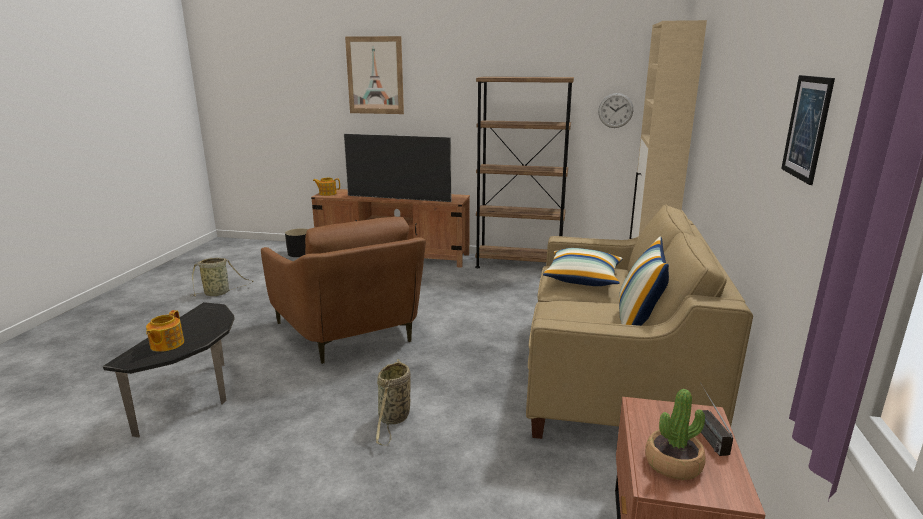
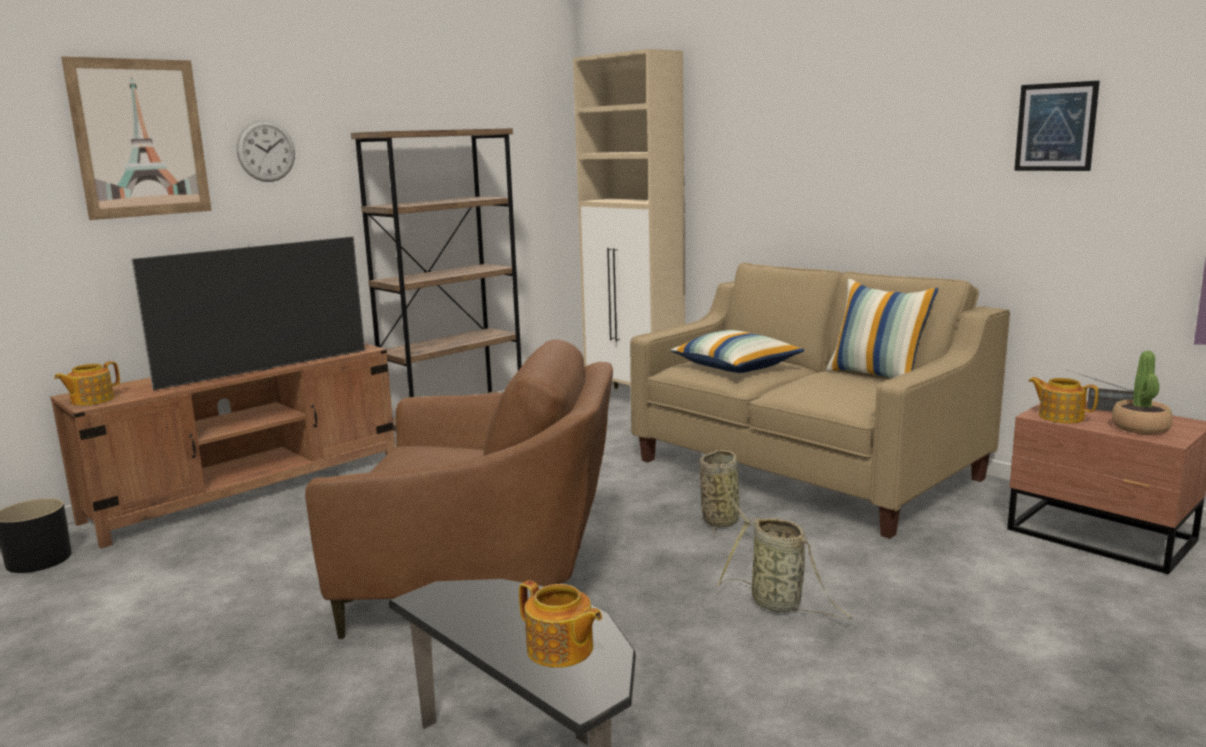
camera: 55 degrees left, 5 degrees down
basket [192,258,253,296] -> basket moved to [699,450,751,536]
wall clock [598,93,633,128] -> wall clock moved to [237,120,295,182]
none -> teapot [1028,377,1099,423]

